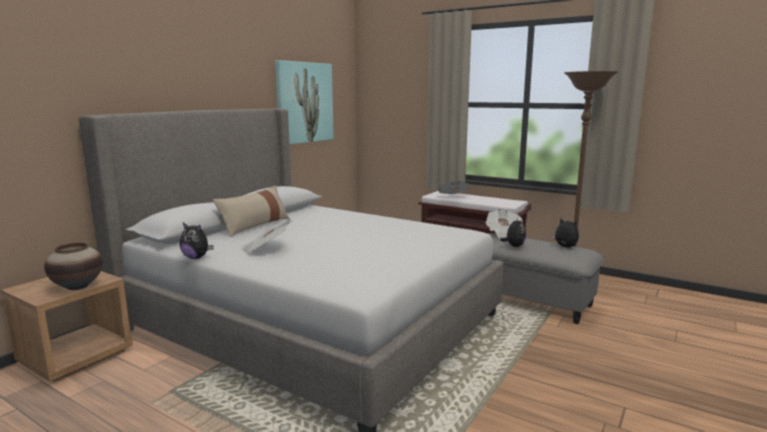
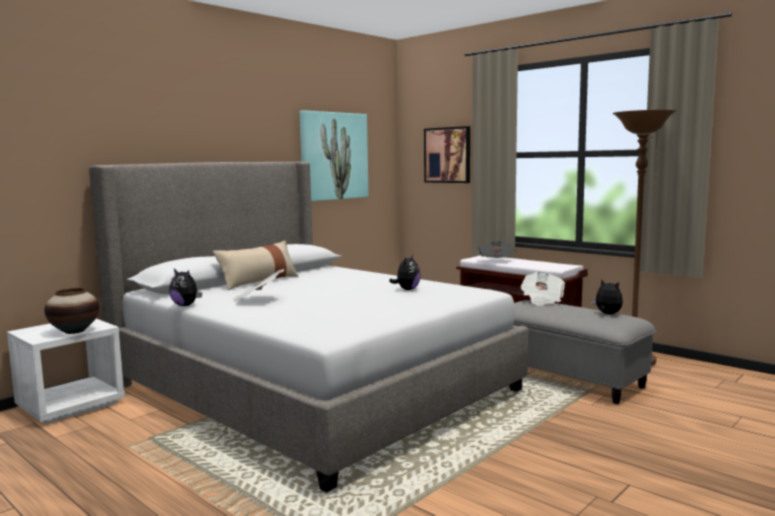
camera: 10 degrees right, 5 degrees down
brown nightstand [1,271,133,382] -> white nightstand [7,319,125,424]
plush toy [500,218,526,247] -> plush toy moved to [389,255,421,290]
none -> picture [424,126,470,183]

